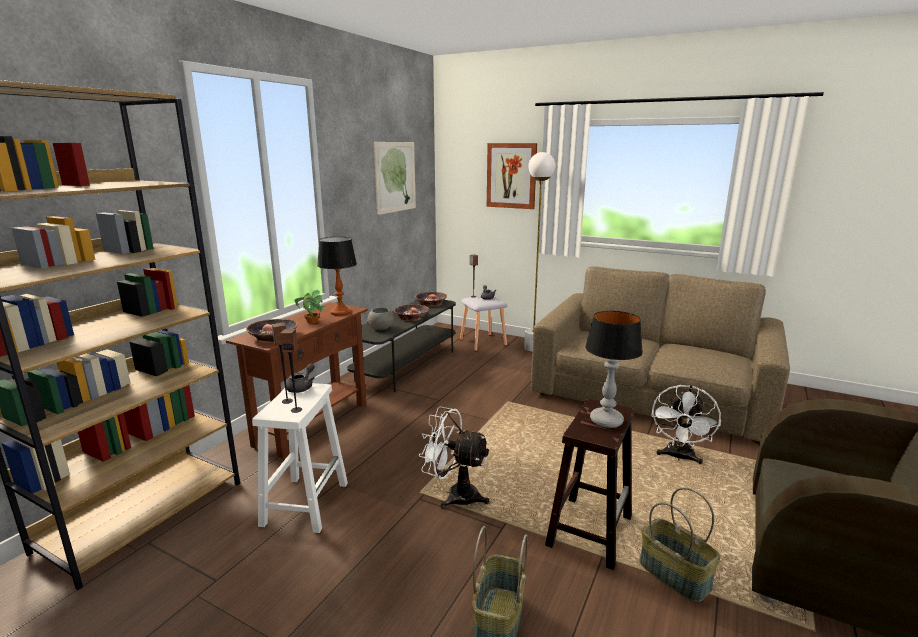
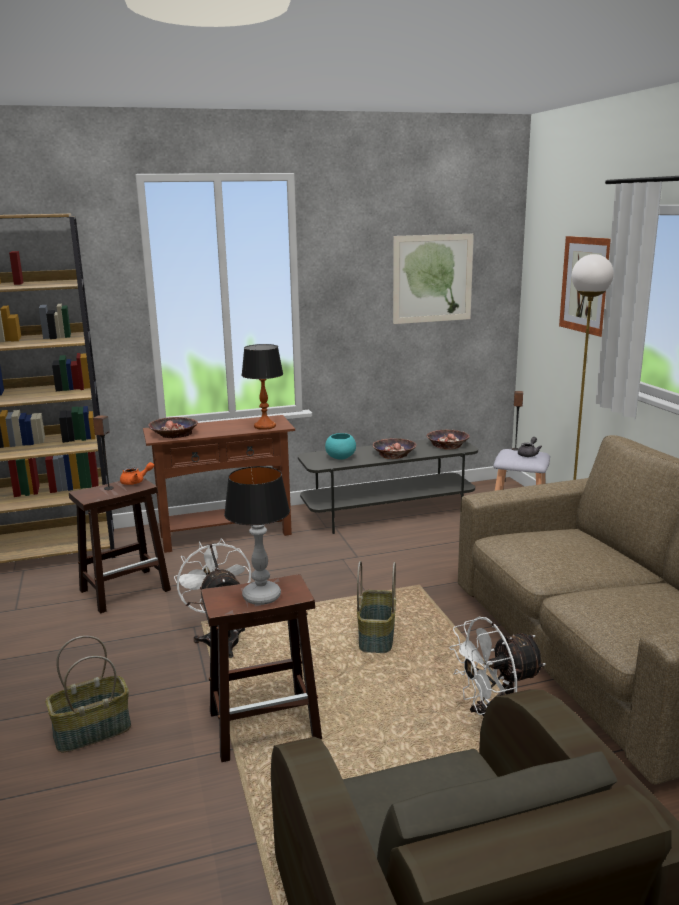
camera: 45 degrees right, 0 degrees up
white stool [252,383,348,533] -> brown stool [69,478,171,614]
speaker [280,329,302,413] -> none
grey teapot [286,363,315,393] -> orange teapot [120,462,154,485]
potted plant [294,290,325,324] -> none
grey bowl [367,308,394,330] -> turquoise bowl [325,433,356,460]
basket [639,487,721,602] -> basket moved to [357,561,396,653]

